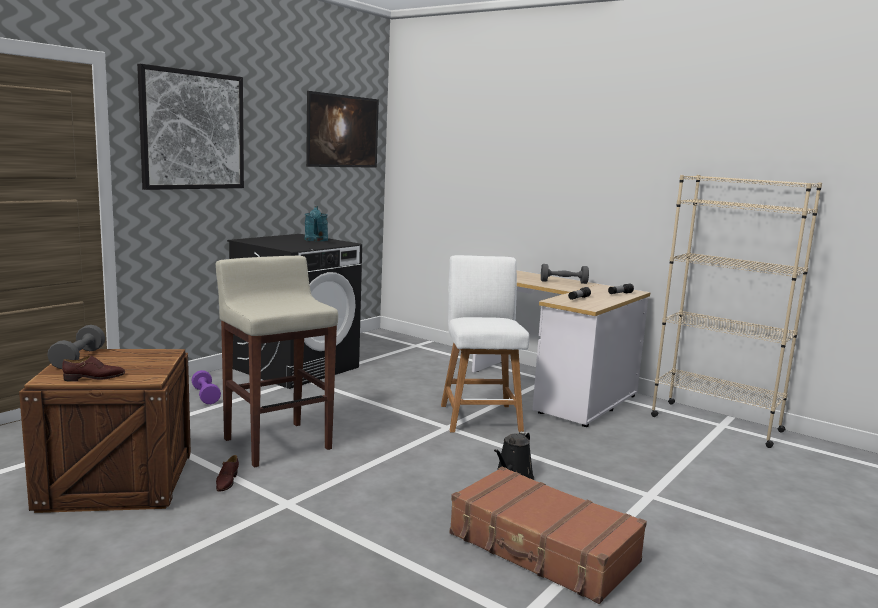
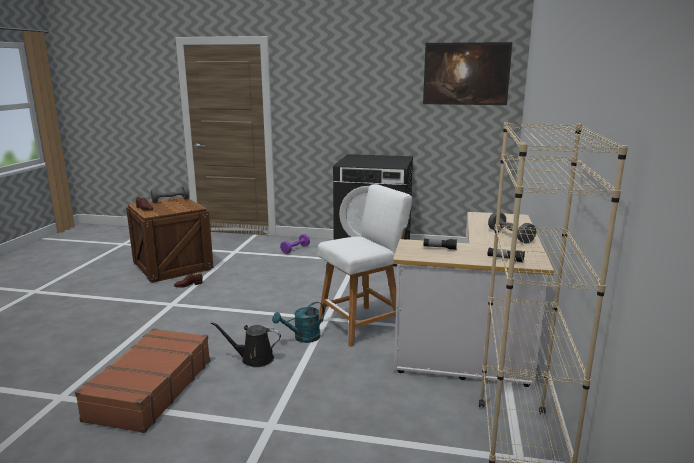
camera: 65 degrees right, 5 degrees up
picture [137,64,244,190] -> none
beige stool [216,255,338,467] -> none
turquoise watering can [305,206,328,241] -> turquoise watering can moved to [272,302,325,343]

